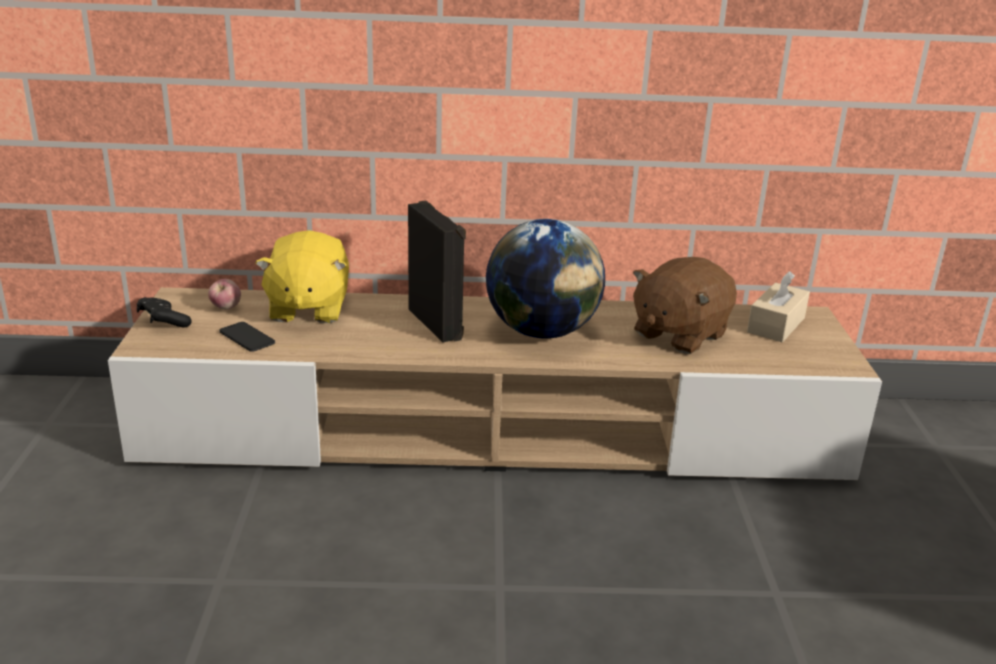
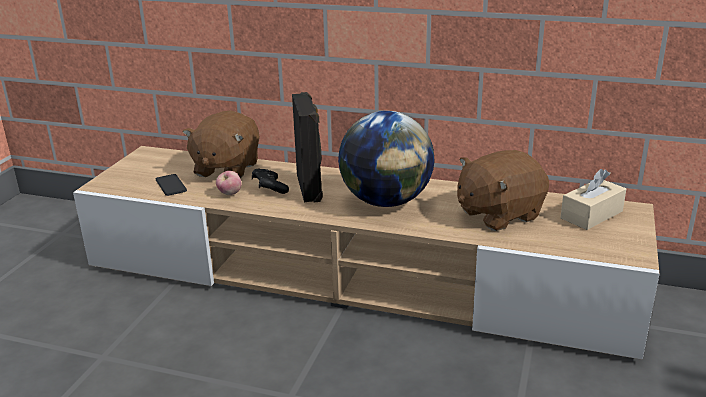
camera: 20 degrees right, 0 degrees up
black game controller [137,297,192,328] -> black game controller moved to [252,168,289,194]
apple [208,279,241,310] -> apple moved to [216,171,242,195]
yellow plush toy [255,230,349,323] -> brown plush toy [182,110,260,178]

